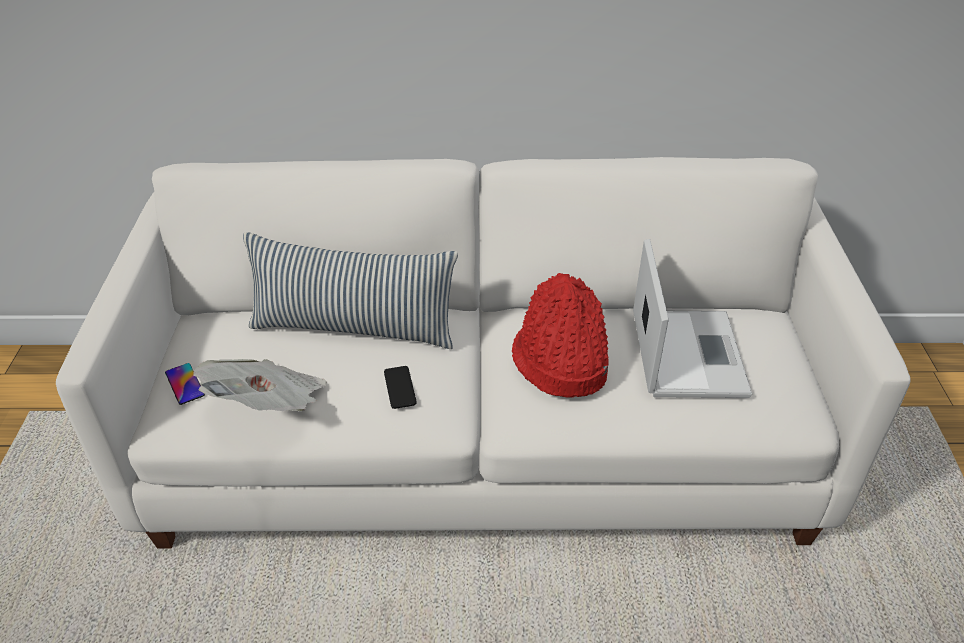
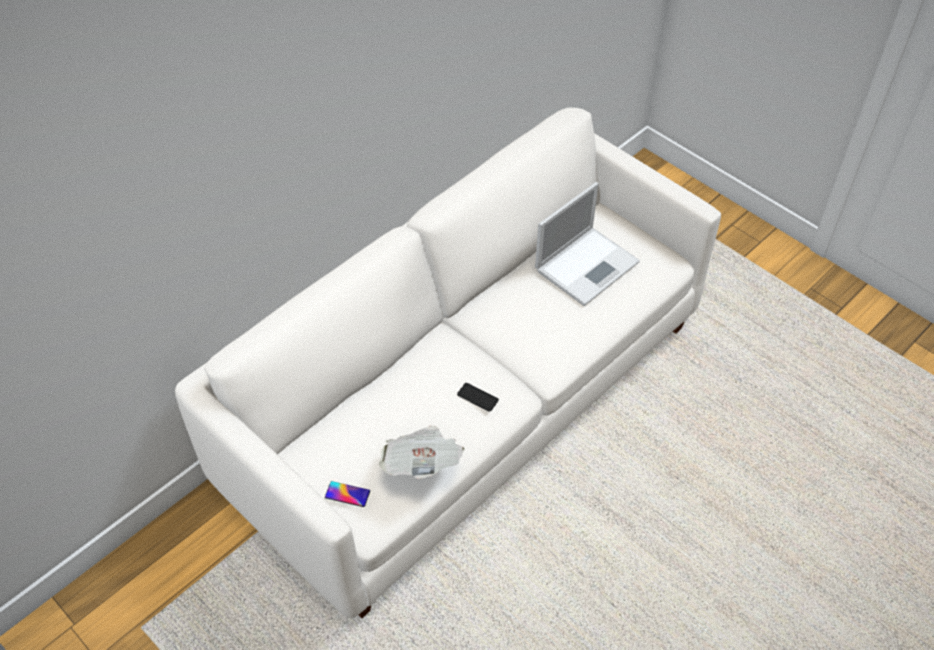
camera: 45 degrees left, 10 degrees up
pillow [243,232,458,349] -> none
red hat [512,273,609,398] -> none
laptop [633,239,752,398] -> laptop turned 90 degrees clockwise [535,182,640,306]

